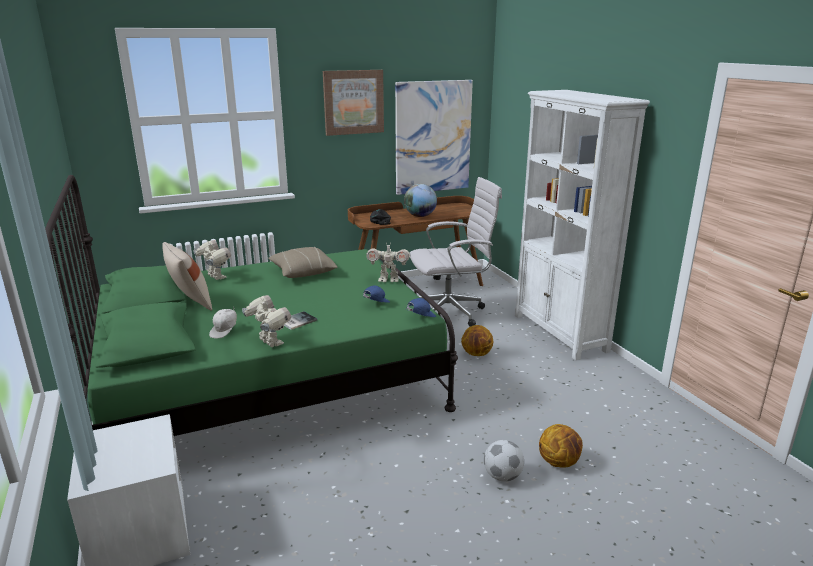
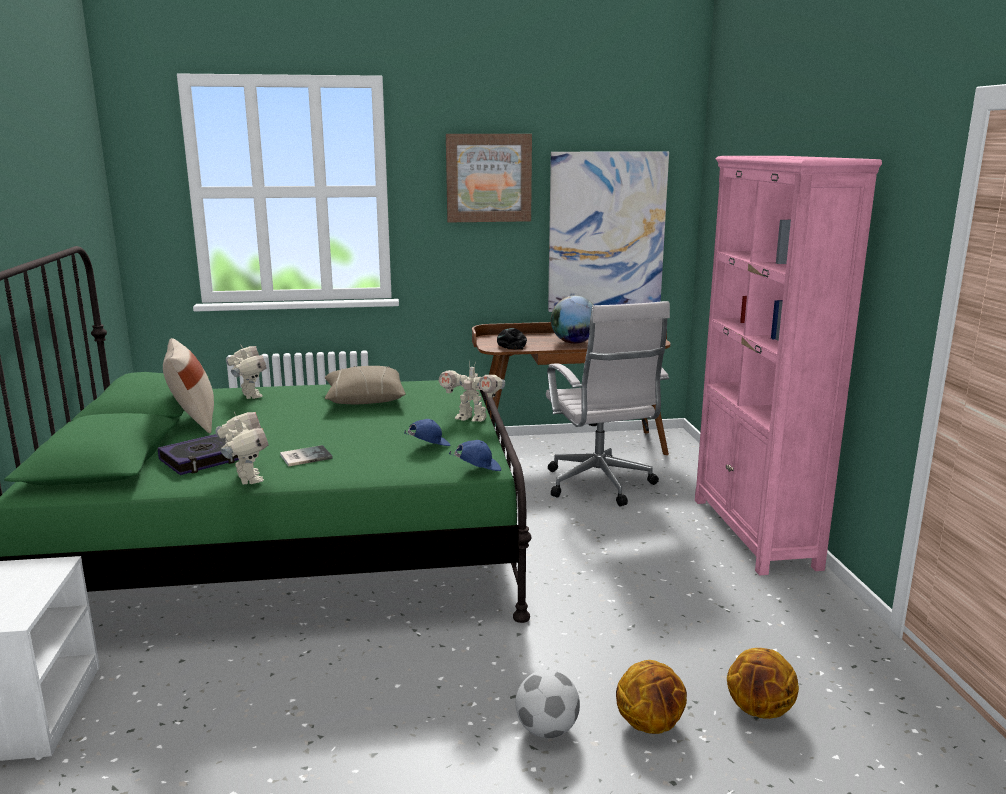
camera: 15 degrees right, 5 degrees down
white cap [209,307,237,339] -> book [158,434,239,475]
white office chair [410,177,502,327] -> white office chair turned 75 degrees clockwise [546,301,670,507]
basketball [461,325,493,356] -> basketball moved to [727,648,799,719]
white bookcase [515,90,650,360] -> pink bookcase [695,156,882,575]

